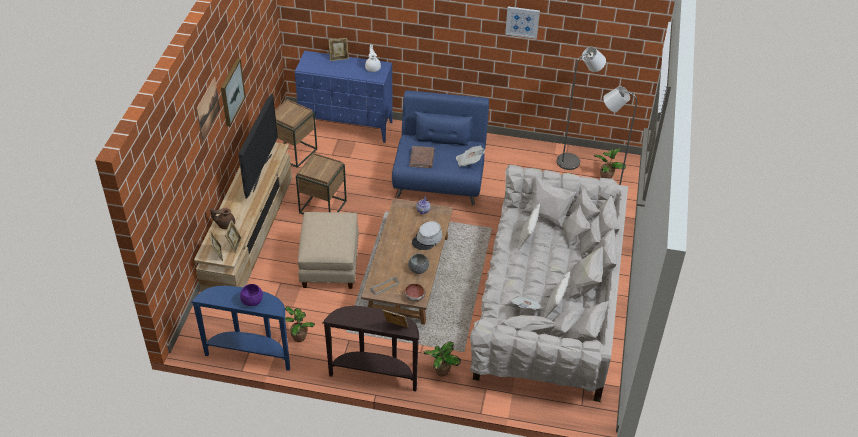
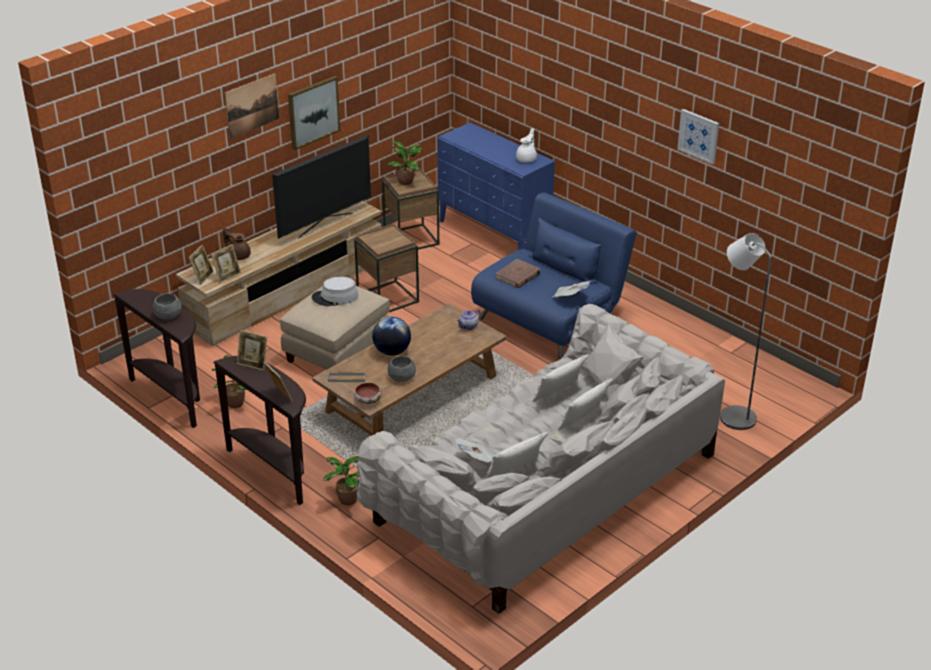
camera: 35 degrees right, 10 degrees down
blue console table [191,286,290,371] -> brown console table [113,289,200,428]
purple bowl [240,284,263,306] -> grey bowl [153,293,182,320]
picture frame [328,38,349,61] -> picture frame moved to [237,330,267,371]
grey hat [412,221,443,250] -> grey hat moved to [312,277,358,306]
grey floor lamp [557,47,606,170] -> none
potted plant [594,148,626,179] -> potted plant moved to [388,141,422,185]
none -> globe [372,317,411,355]
none -> white pillow [558,379,612,430]

